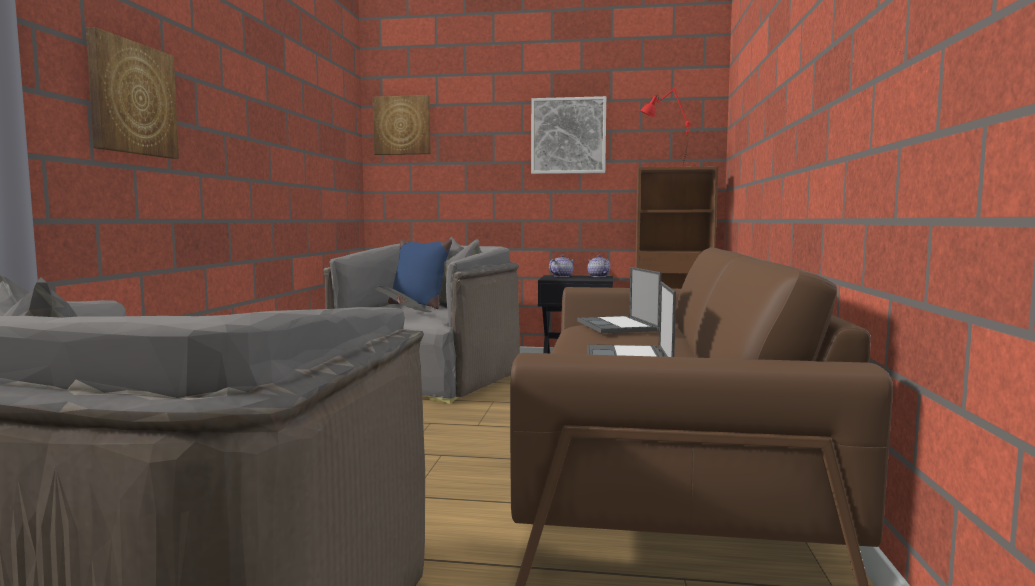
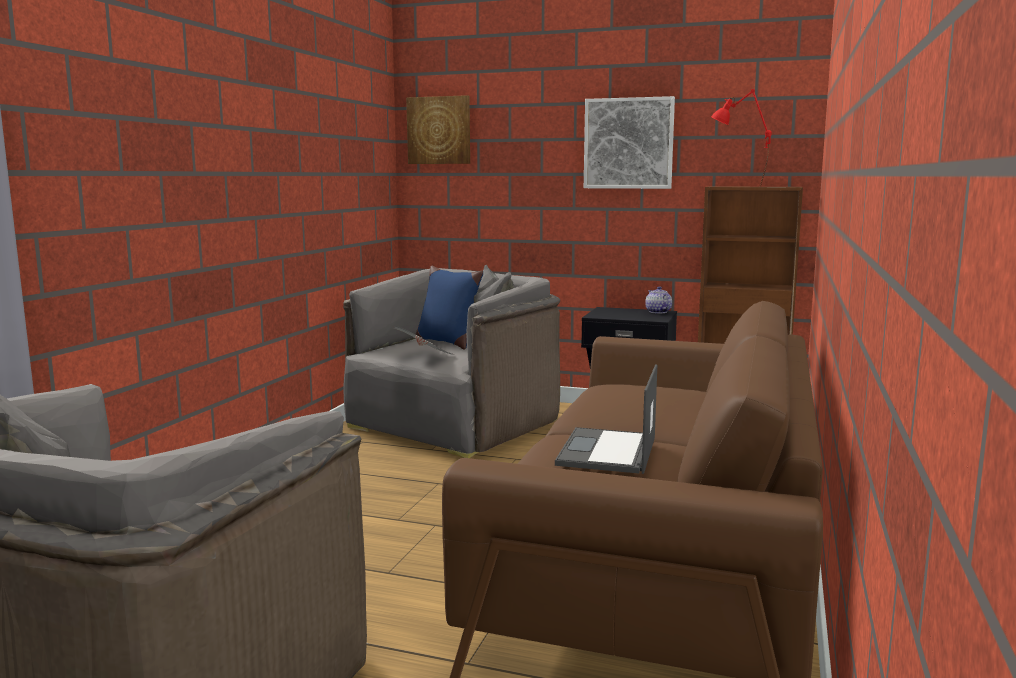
camera: 10 degrees right, 5 degrees up
picture [86,27,179,159] -> none
teapot [549,255,574,277] -> none
laptop [577,267,661,333] -> none

